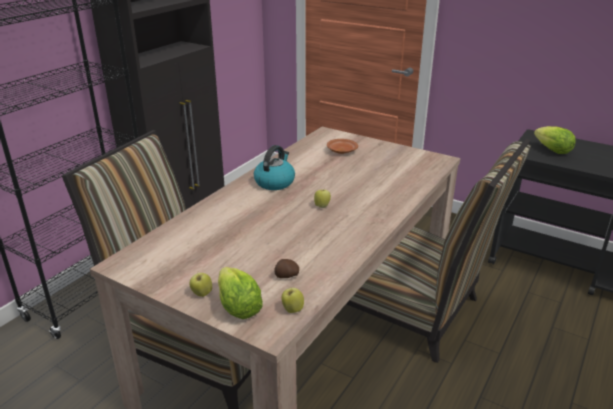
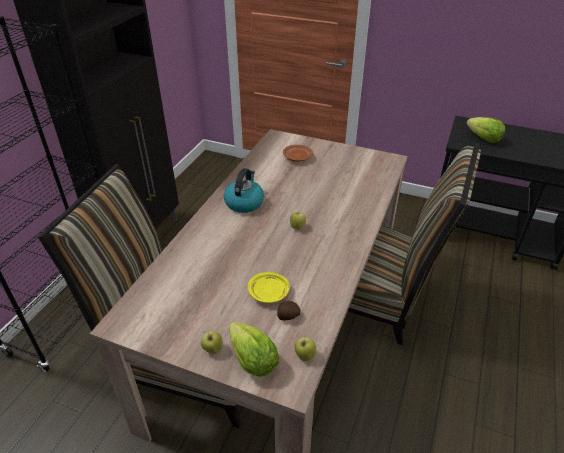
camera: 10 degrees left, 10 degrees up
none -> yellow plate [248,272,290,303]

